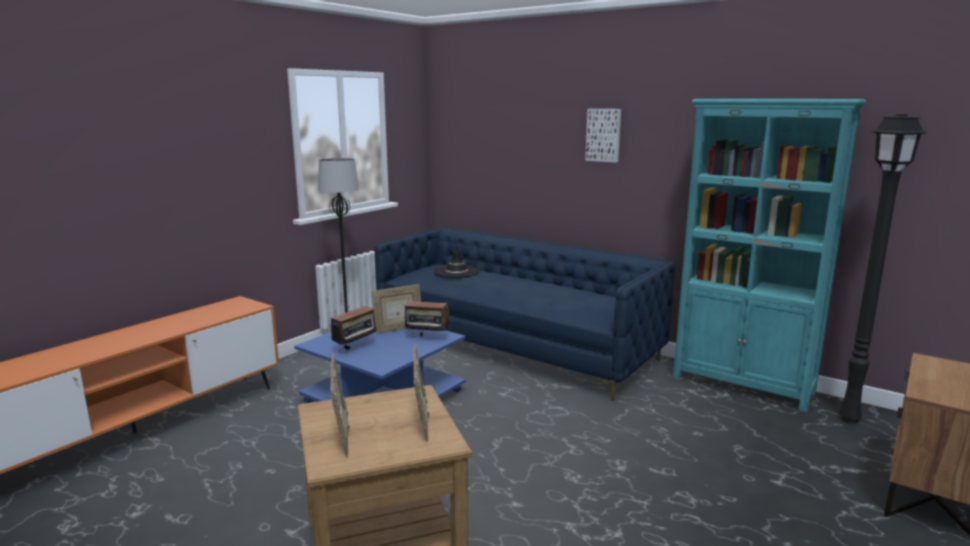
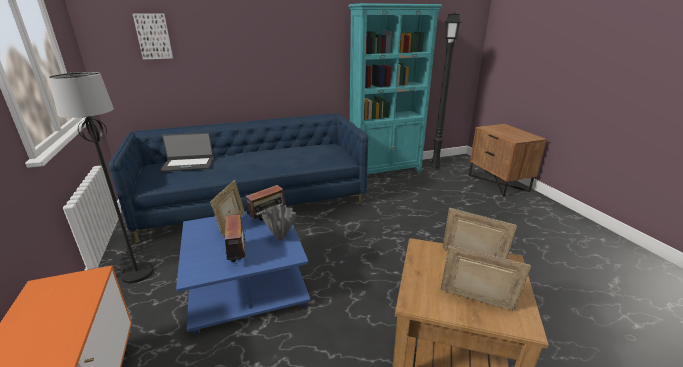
camera: 55 degrees left, 10 degrees up
black hat [433,245,480,278] -> laptop [160,133,214,172]
picture [585,109,621,163] -> picture moved to [132,13,173,60]
none -> grey vase [262,205,296,241]

